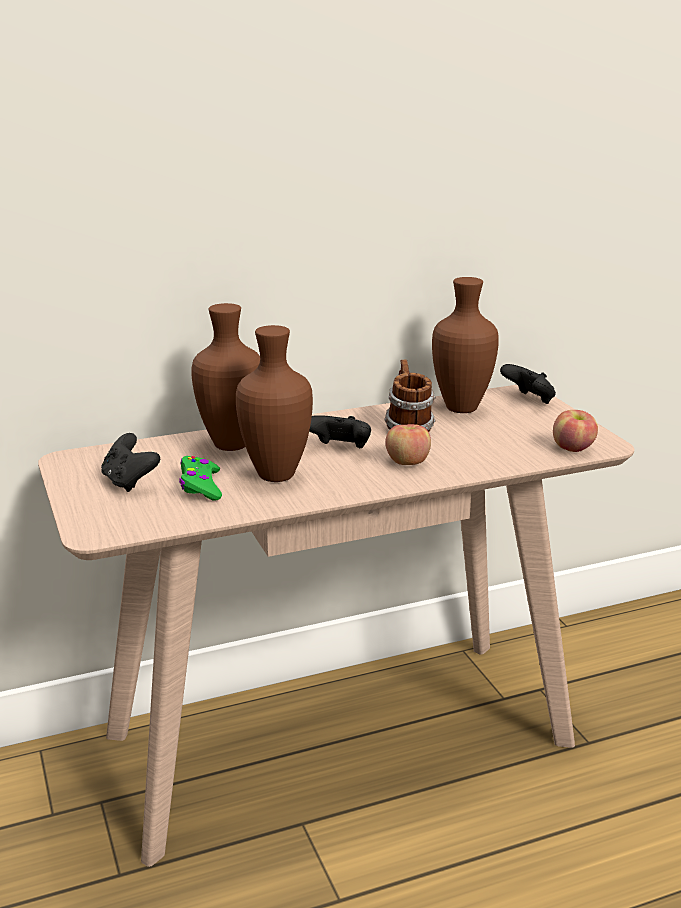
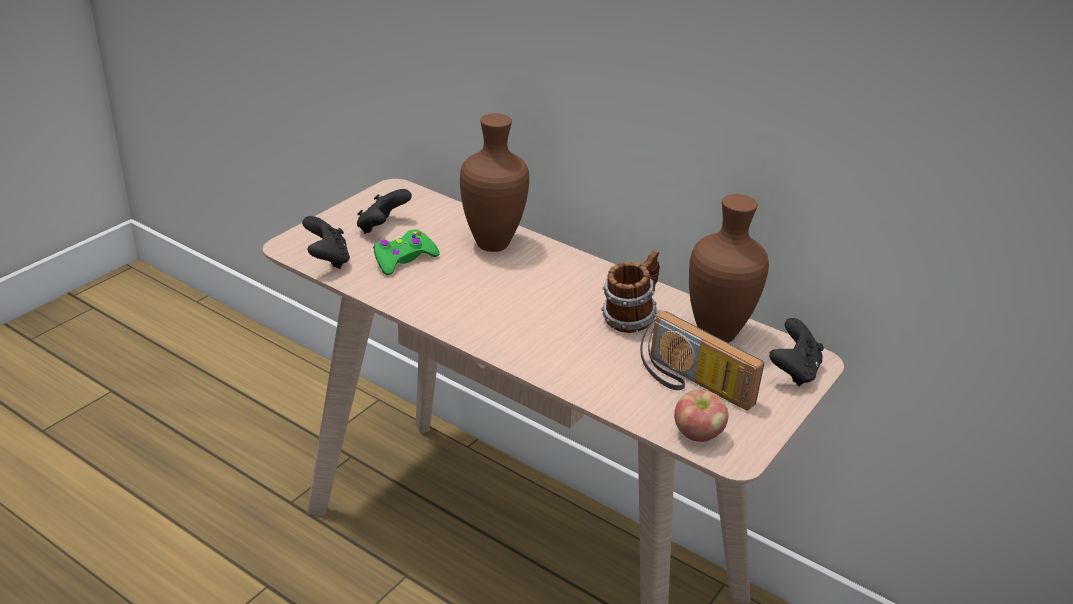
camera: 55 degrees right, 10 degrees up
brown vase [236,325,313,482] -> none
black game controller [309,415,371,448] -> black game controller moved to [302,216,350,269]
apple [385,424,431,465] -> none
none -> radio [640,311,764,411]

